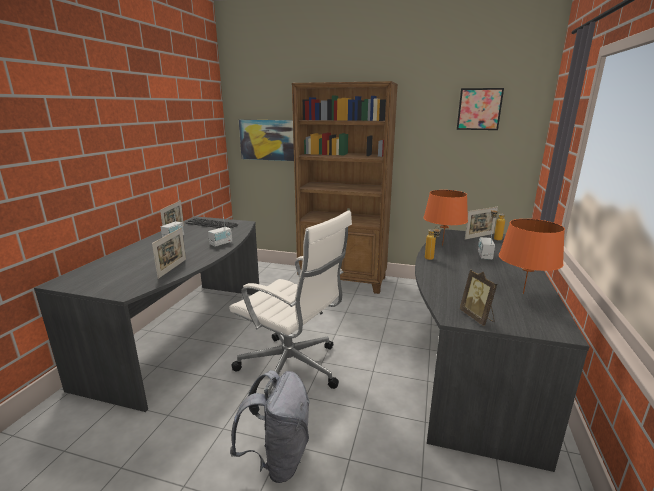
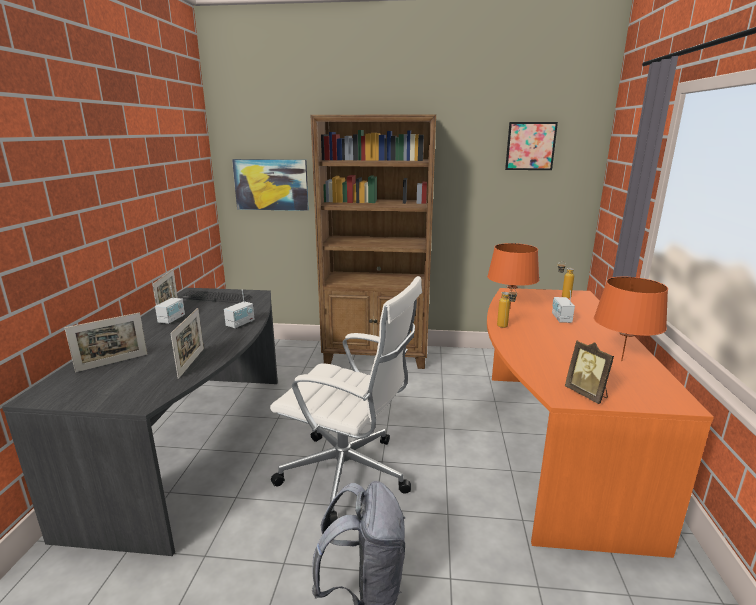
camera: 10 degrees left, 0 degrees up
grey desk [415,229,590,472] -> orange desk [487,288,714,558]
picture frame [465,207,498,240] -> picture frame moved to [65,312,147,372]

